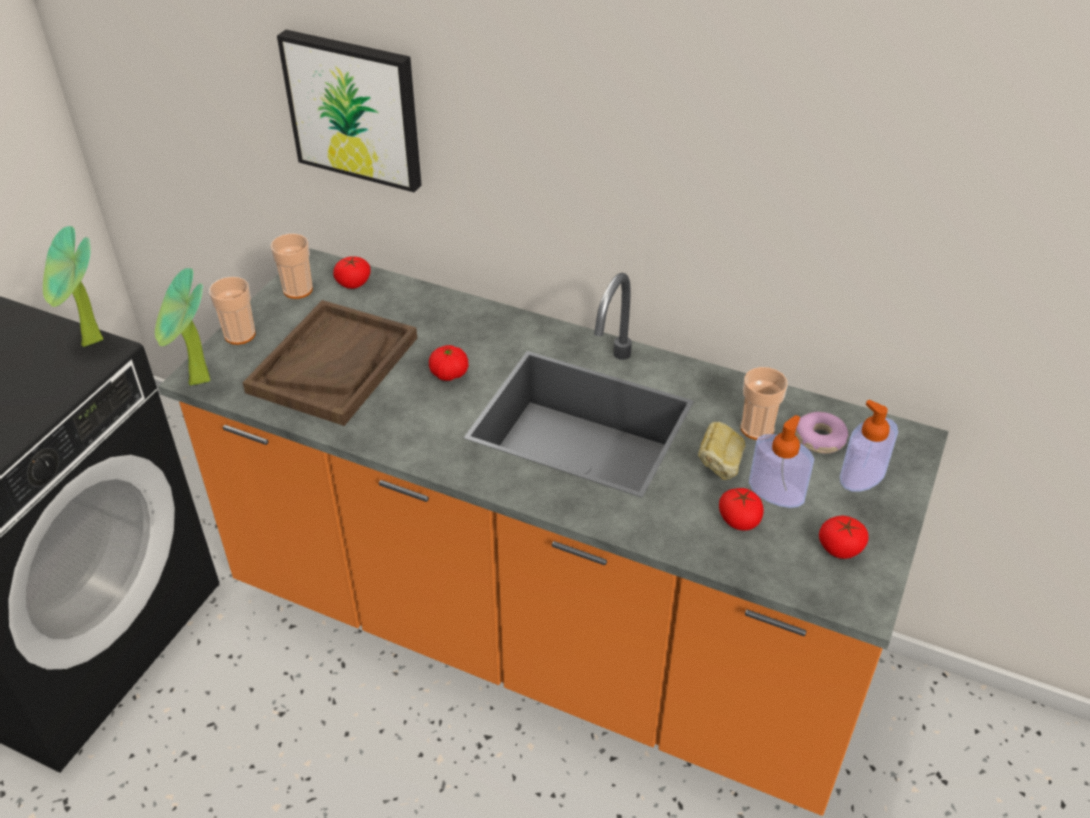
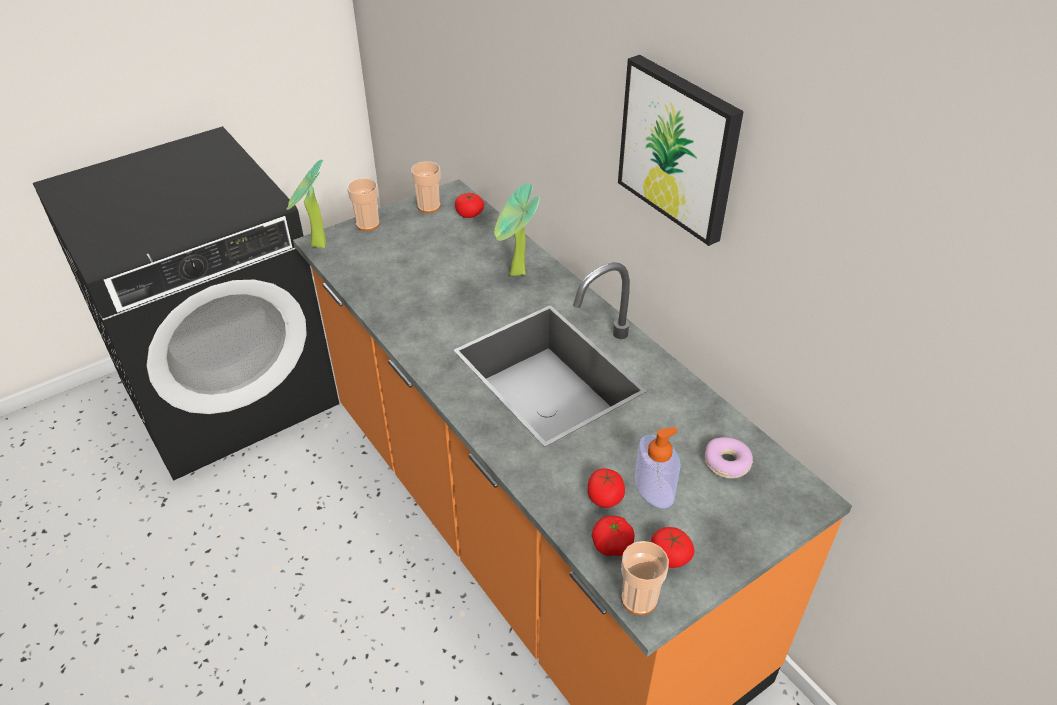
camera: 30 degrees right, 0 degrees up
potted plant [43,226,103,347] -> potted plant moved to [494,184,540,276]
brown tray [242,300,417,426] -> none
picture [277,30,421,192] -> picture moved to [618,55,744,246]
tomato [429,345,468,381] -> tomato moved to [592,516,635,556]
bread [698,422,745,480] -> none
cup [741,367,788,440] -> cup moved to [621,541,669,615]
soap dispenser [840,400,898,492] -> none

